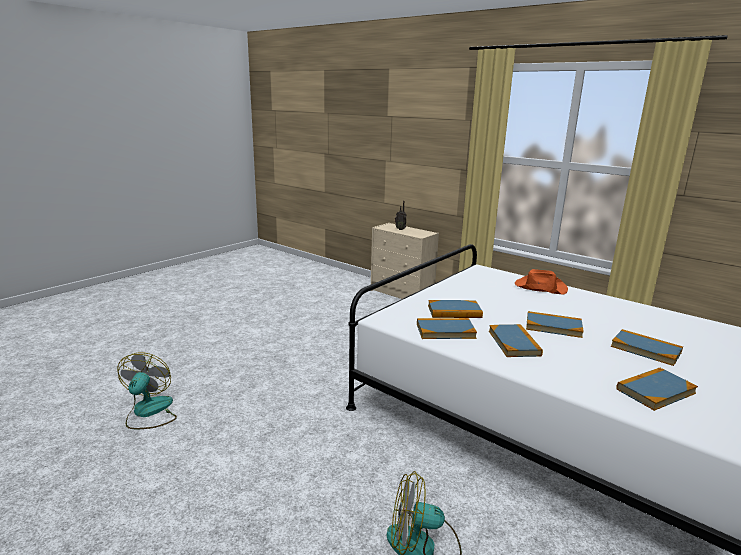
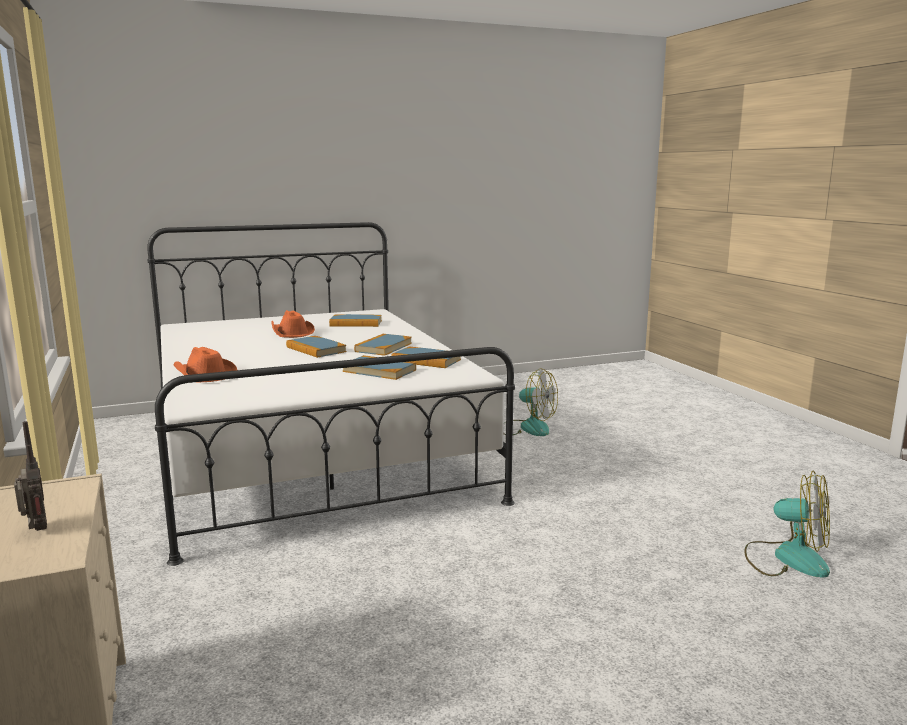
camera: 150 degrees left, 5 degrees down
fan [118,353,177,429] -> fan turned 90 degrees counterclockwise [744,470,830,578]
book [611,329,683,366] -> orange hat [271,310,315,338]

